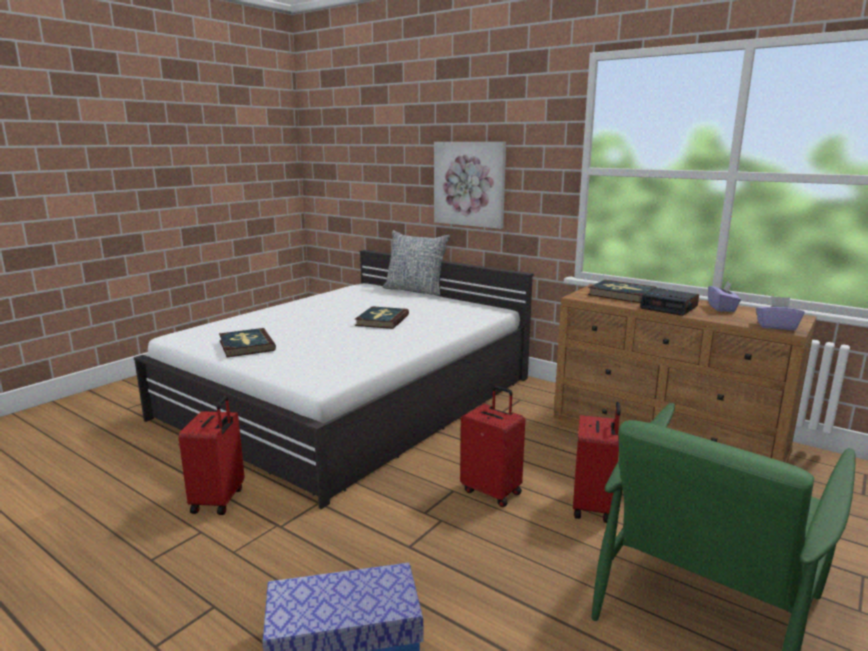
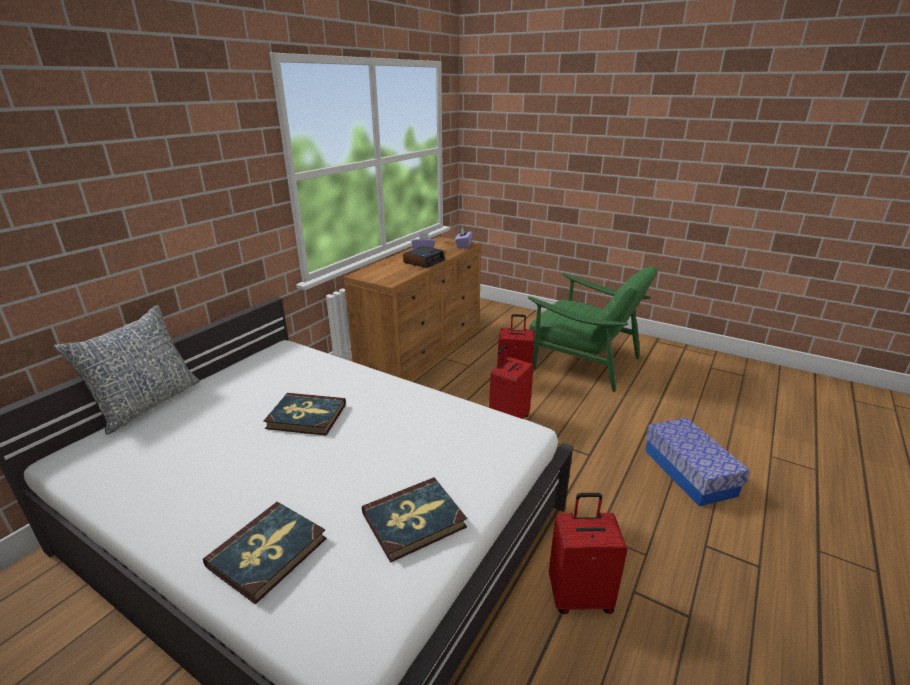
camera: 95 degrees left, 10 degrees up
picture [434,142,506,229] -> none
book [588,280,657,303] -> book moved to [203,502,327,604]

